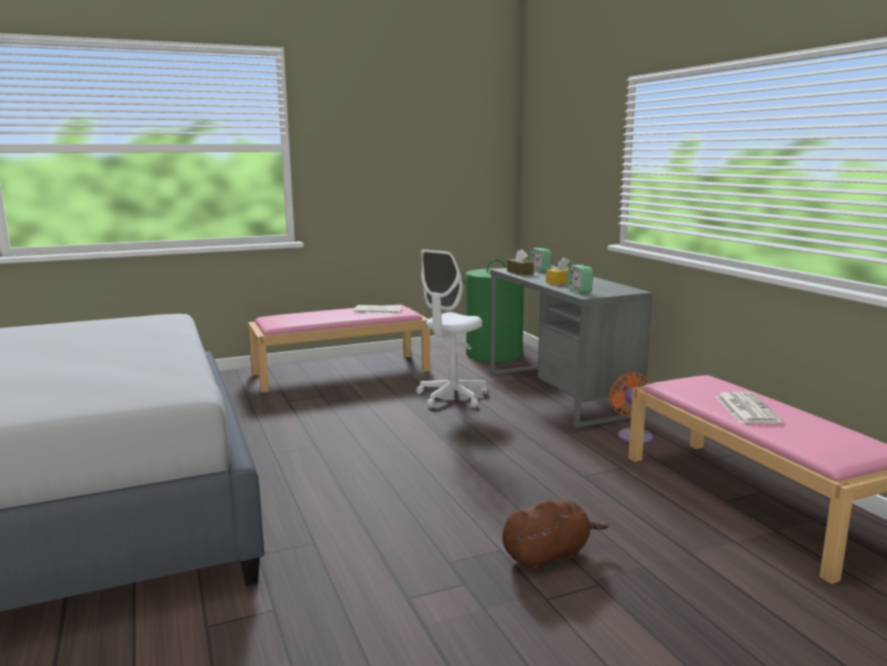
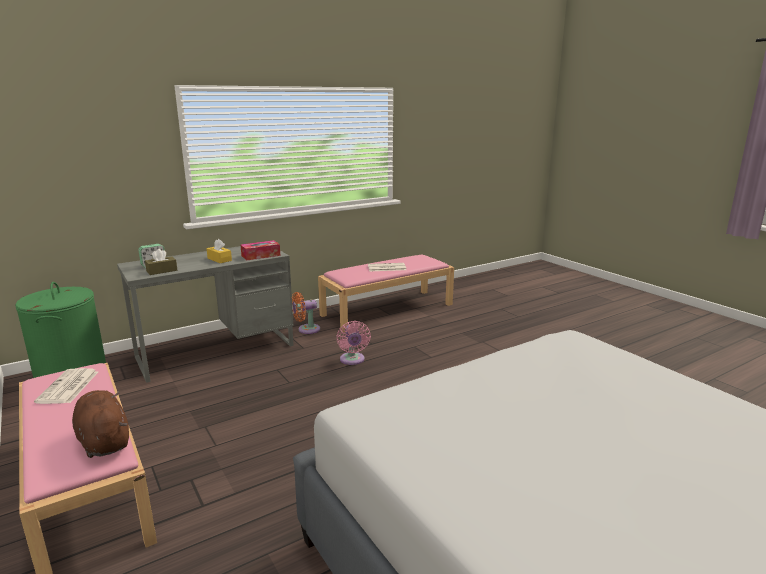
camera: 100 degrees left, 5 degrees up
white office chair [416,249,487,408] -> none
brown plush toy [502,499,608,571] -> brown plush toy moved to [72,390,129,458]
alarm clock [567,265,593,294] -> tissue box [241,240,281,260]
none -> pink fan [336,321,371,365]

